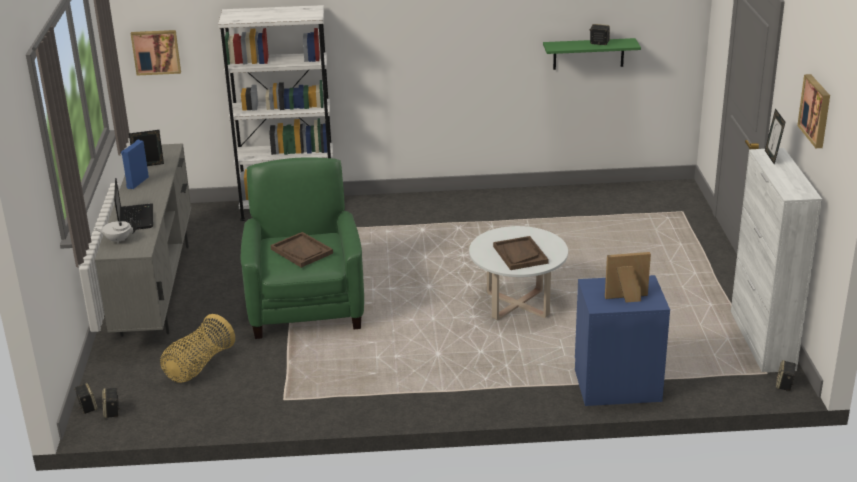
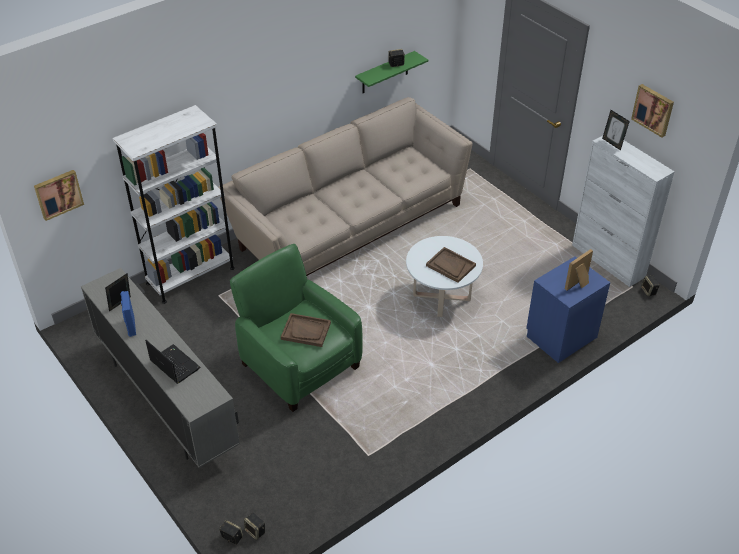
camera: 35 degrees left, 15 degrees up
white teapot [94,218,136,244] -> none
basket [160,314,235,383] -> none
none -> beige sofa [218,97,473,276]

